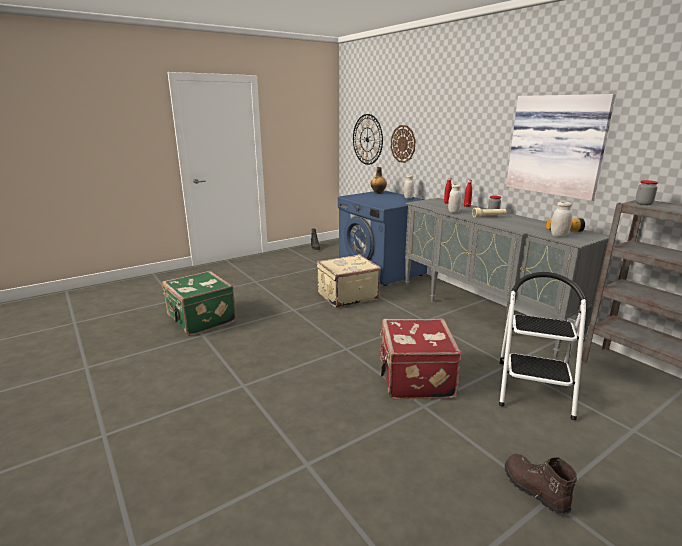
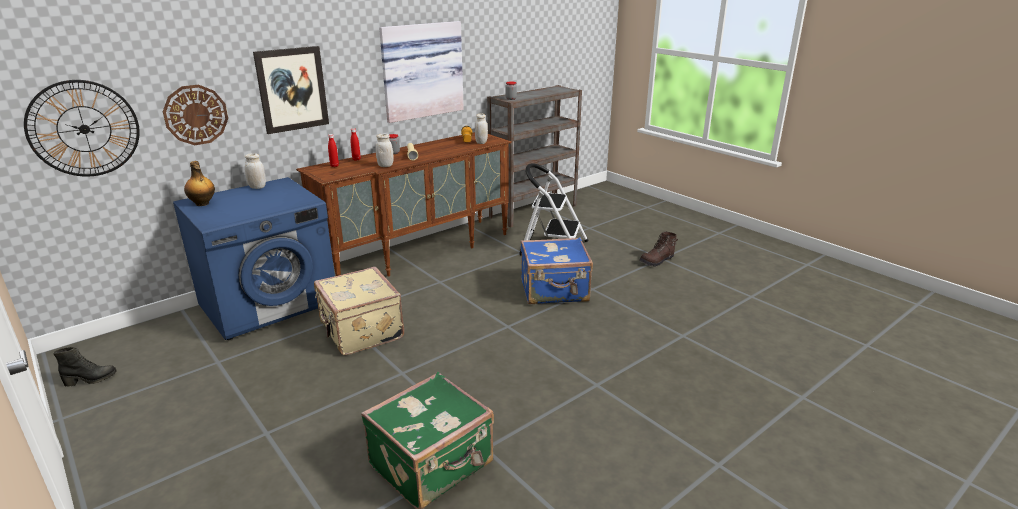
camera: 95 degrees left, 5 degrees up
red suitcase [380,319,462,400] -> blue suitcase [521,237,593,304]
grey cabinet [405,198,609,357] -> brown cabinet [296,132,512,277]
none -> picture [253,46,329,134]

